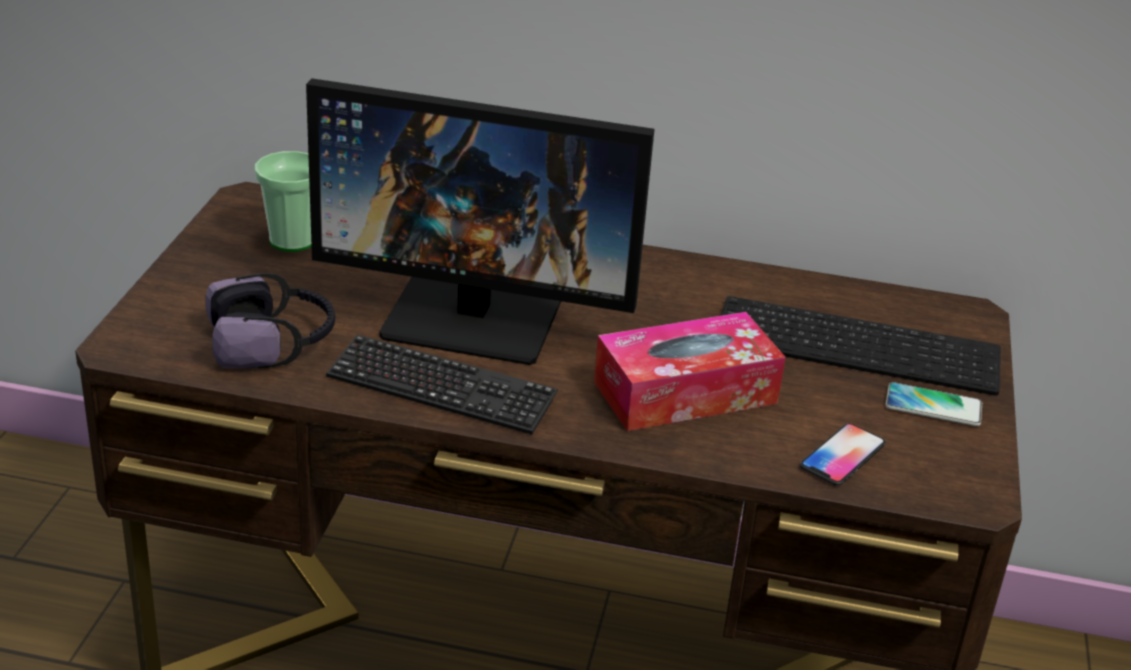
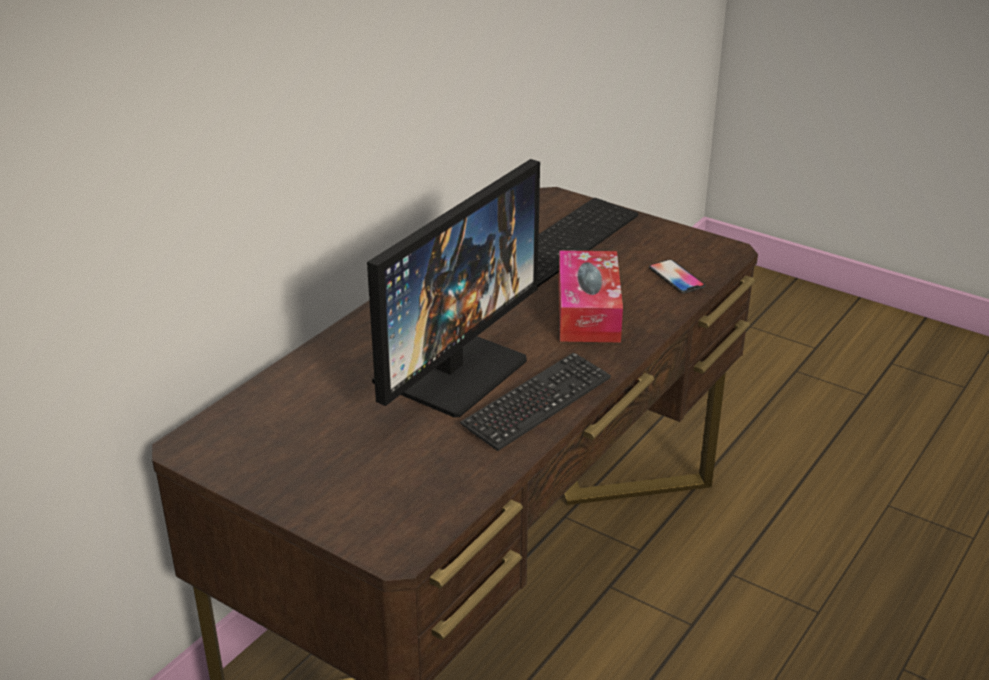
camera: 65 degrees left, 0 degrees up
headphones [206,273,335,368] -> none
cup [255,151,312,252] -> none
phone [885,382,982,426] -> none

